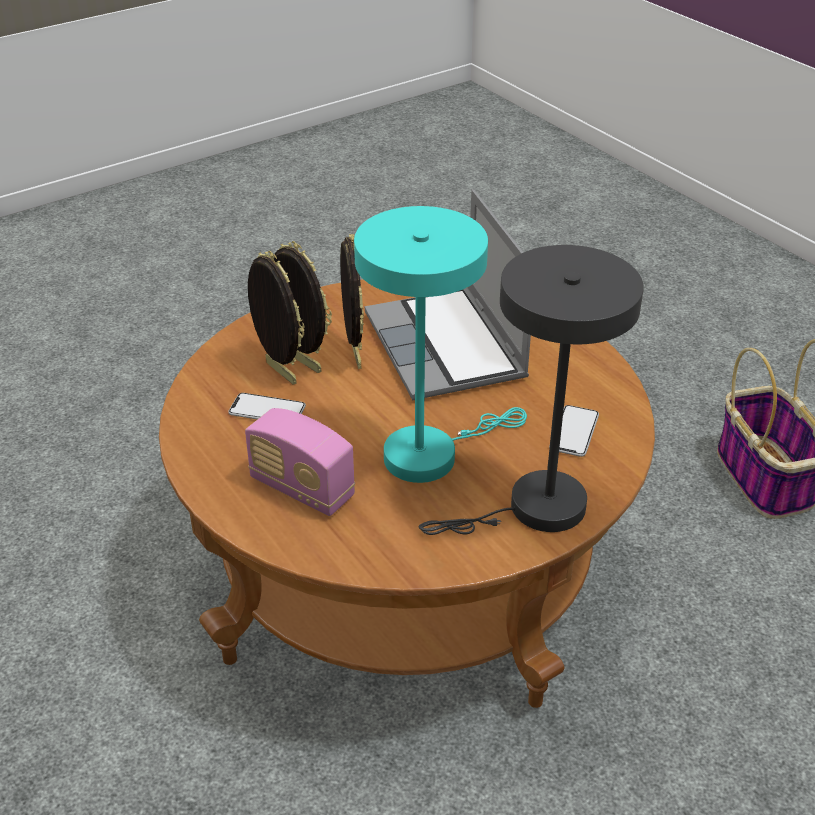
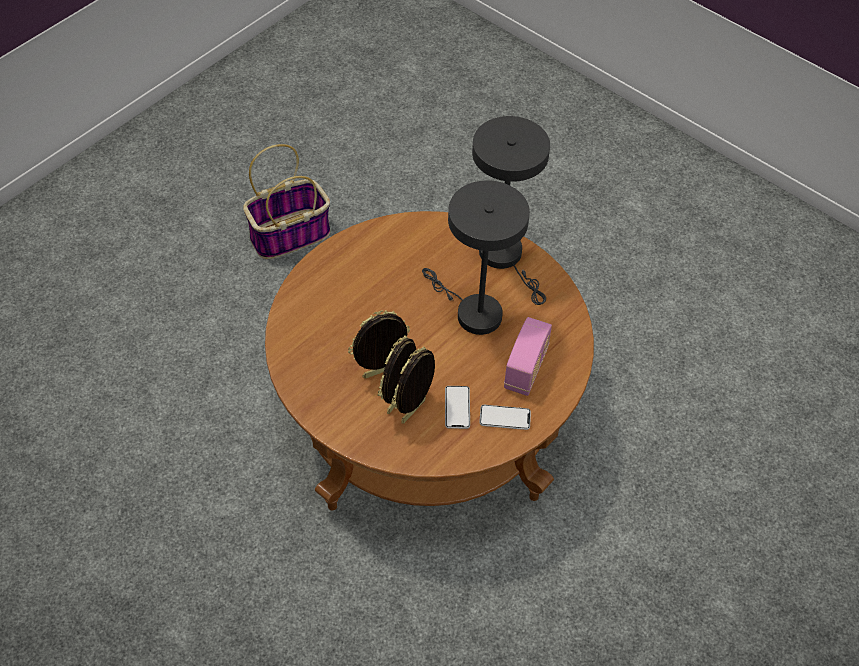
camera: 105 degrees left, 15 degrees up
turquoise table lamp [354,206,527,483] -> grey table lamp [422,180,530,335]
laptop [365,189,531,400] -> none
phone [549,405,599,457] -> phone moved to [479,405,531,430]

